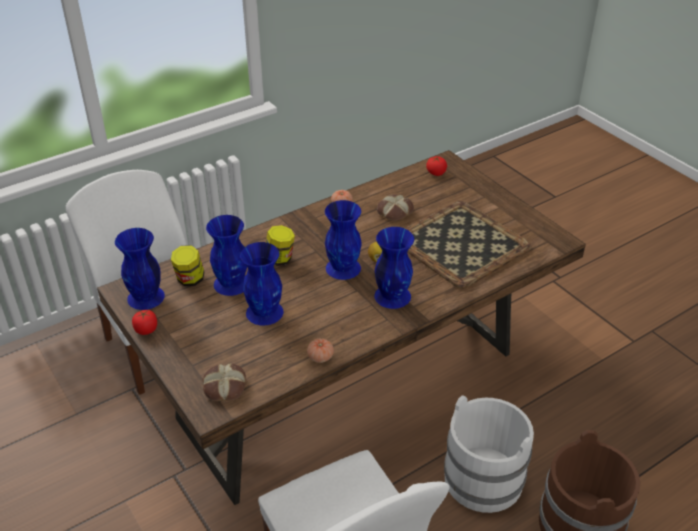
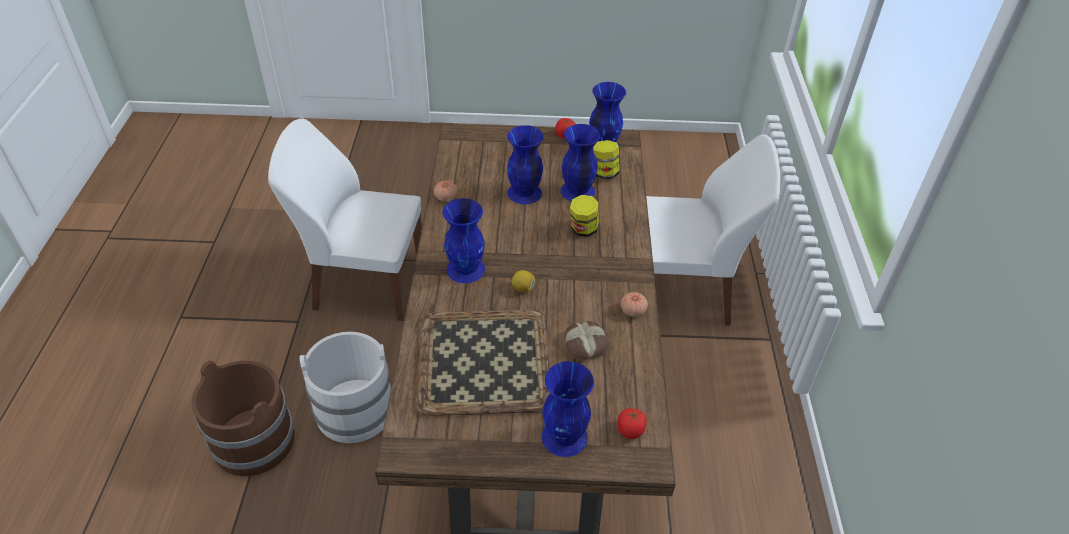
camera: 125 degrees right, 5 degrees up
bread [202,363,246,401] -> none
blue vase [325,200,362,280] -> blue vase moved to [542,361,594,457]

